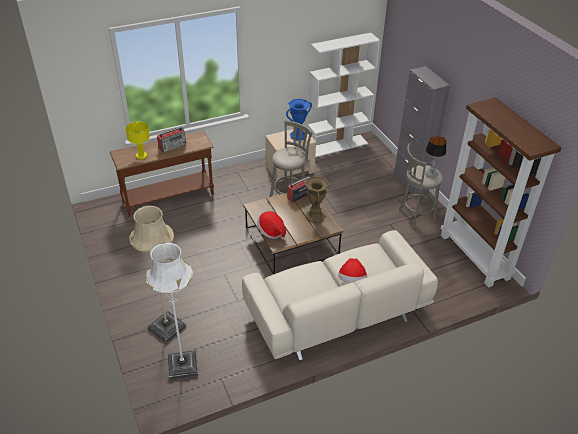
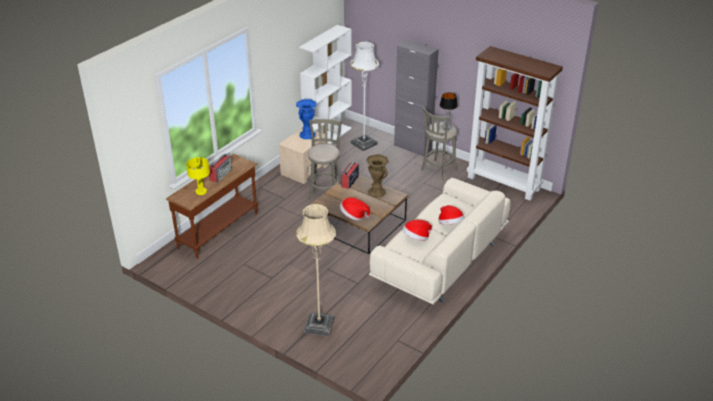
camera: 30 degrees left, 5 degrees down
white floor lamp [145,242,198,380] -> white floor lamp moved to [350,42,380,151]
none -> hat [402,220,432,241]

